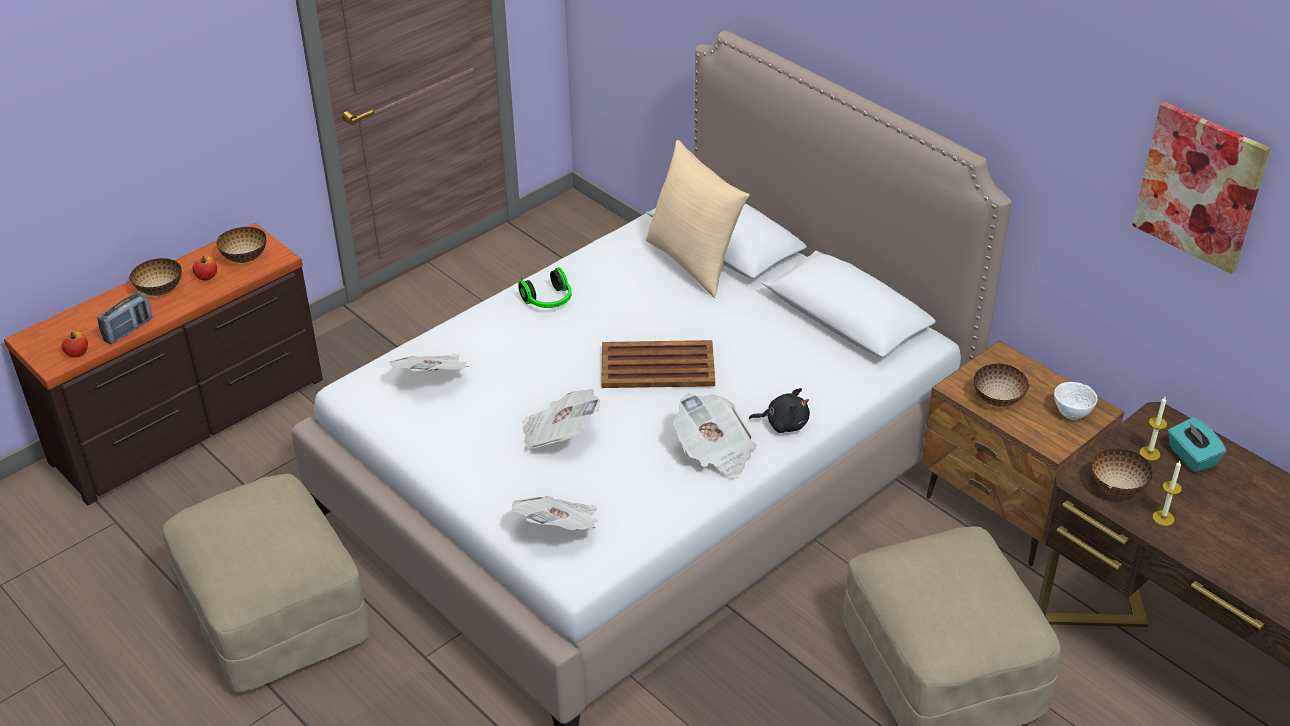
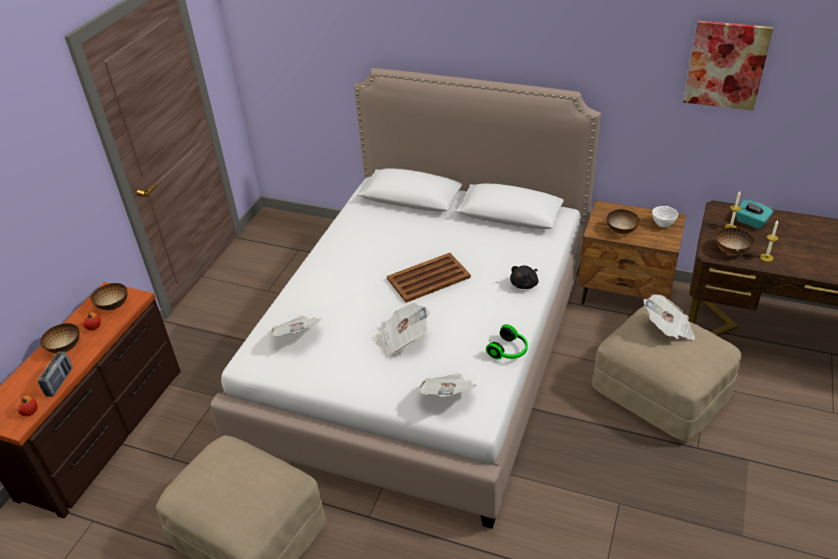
camera: 25 degrees left, 0 degrees up
headphones [518,267,572,308] -> headphones moved to [486,324,528,359]
beige pillow [646,140,750,298] -> none
newspaper [673,394,757,479] -> newspaper moved to [644,295,695,340]
black plush toy [749,388,810,433] -> black plush toy turned 150 degrees clockwise [510,265,538,289]

